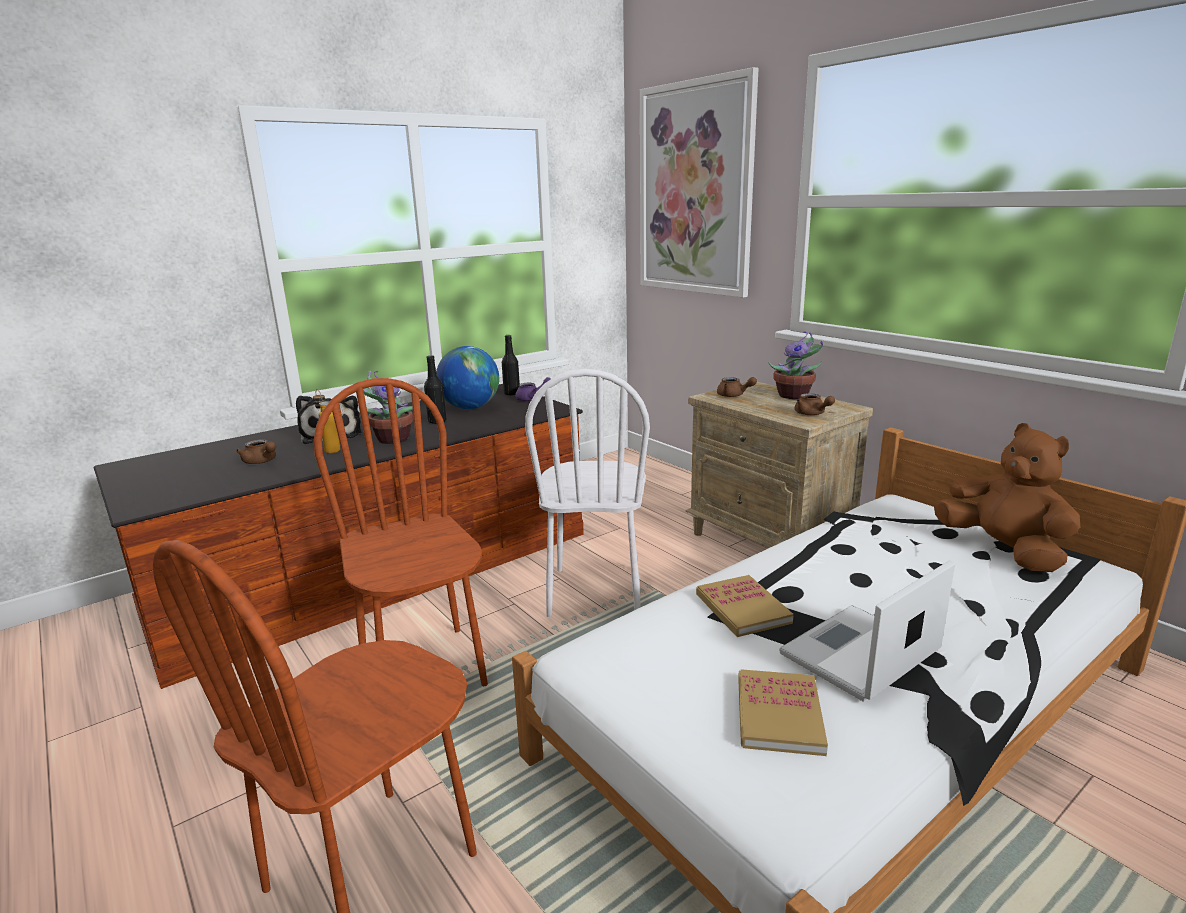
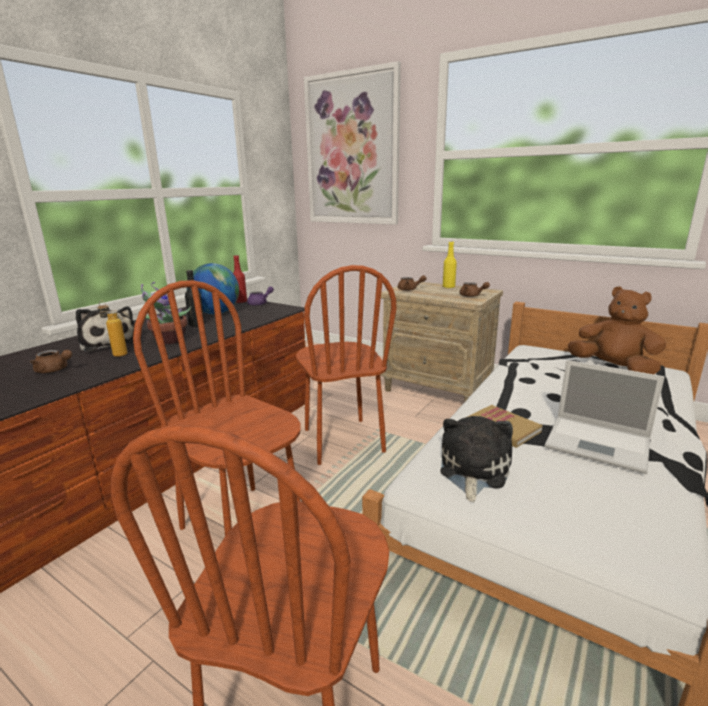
camera: 20 degrees left, 0 degrees up
black bottle [502,335,520,396] -> red bottle [233,255,247,303]
white chair [525,369,650,617] -> brown chair [296,265,397,465]
book [738,669,828,756] -> none
potted plant [768,331,823,399] -> yellow bottle [443,241,457,288]
laptop [779,560,955,702] -> laptop turned 90 degrees counterclockwise [545,360,665,474]
none -> plush toy [441,416,513,502]

